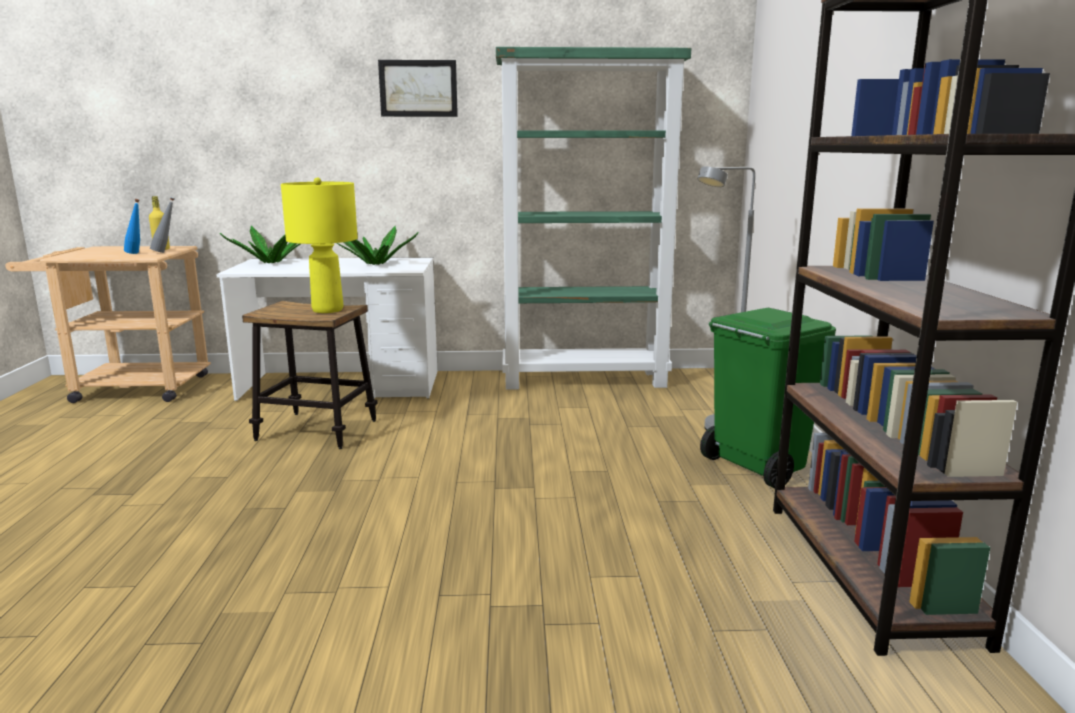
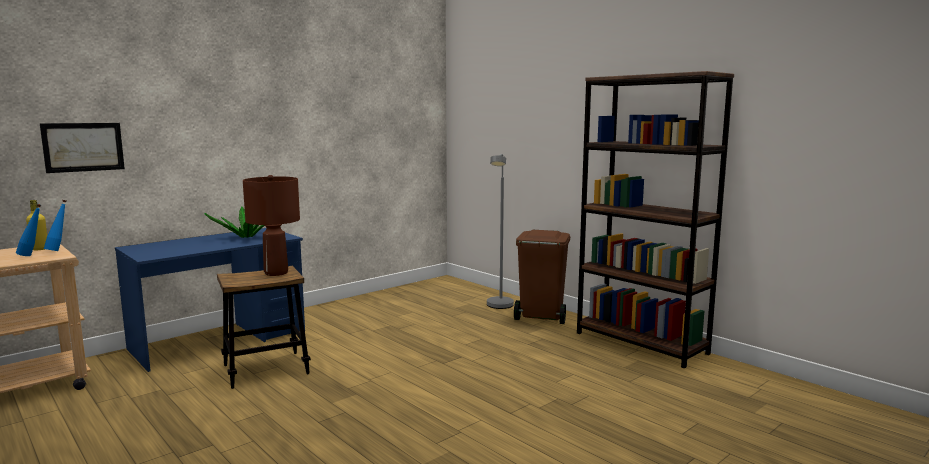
camera: 40 degrees left, 5 degrees down
grey bottle [150,197,174,253] -> blue bottle [44,200,66,251]
white desk [216,258,437,401] -> blue desk [115,228,305,372]
potted plant [219,226,301,263] -> none
yellow table lamp [281,178,358,313] -> brown table lamp [243,175,300,276]
picture [378,60,458,117] -> picture moved to [40,123,125,173]
green bookcase [496,47,691,390] -> none
green trash can [700,308,836,488] -> brown trash can [514,230,570,324]

